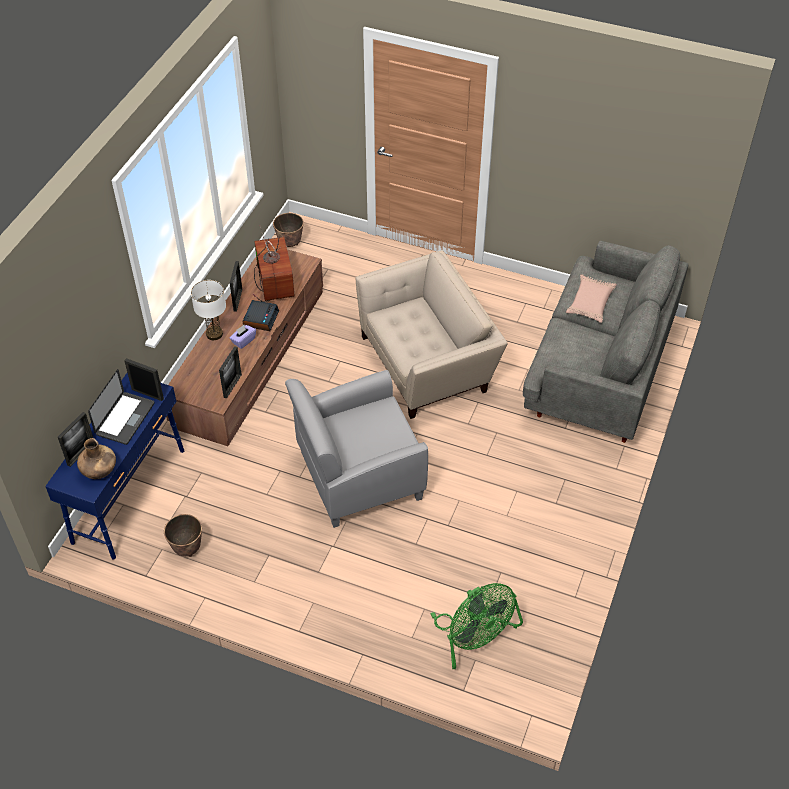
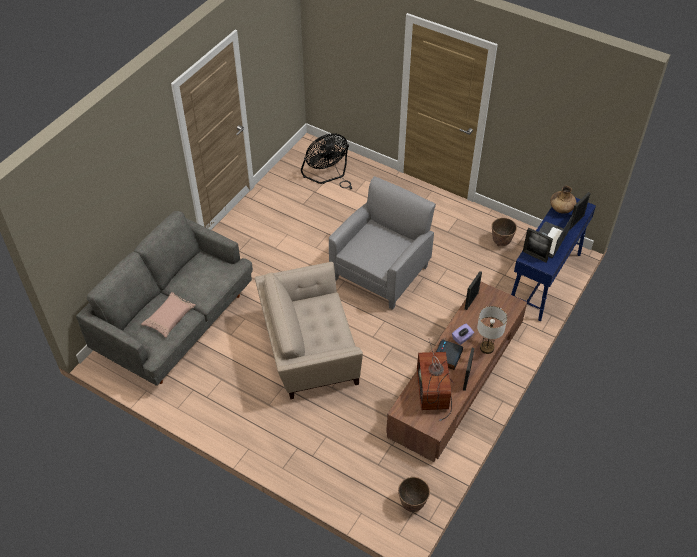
camera: 170 degrees left, 0 degrees up
grey armchair [285,370,428,528] -> grey armchair turned 45 degrees counterclockwise [329,176,436,310]
green fan [431,583,523,669] -> black fan [301,133,352,189]

